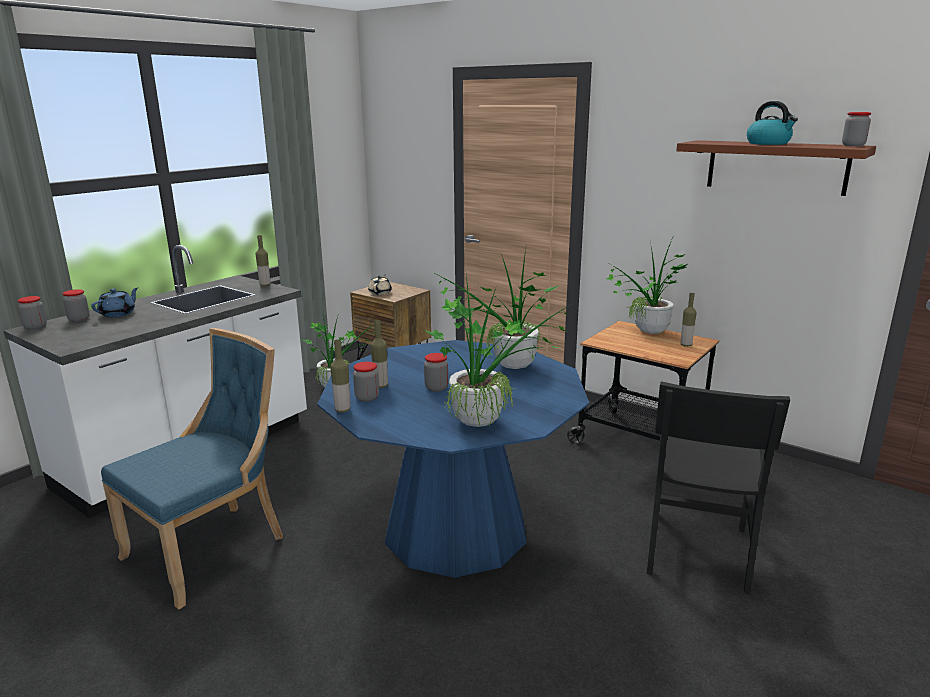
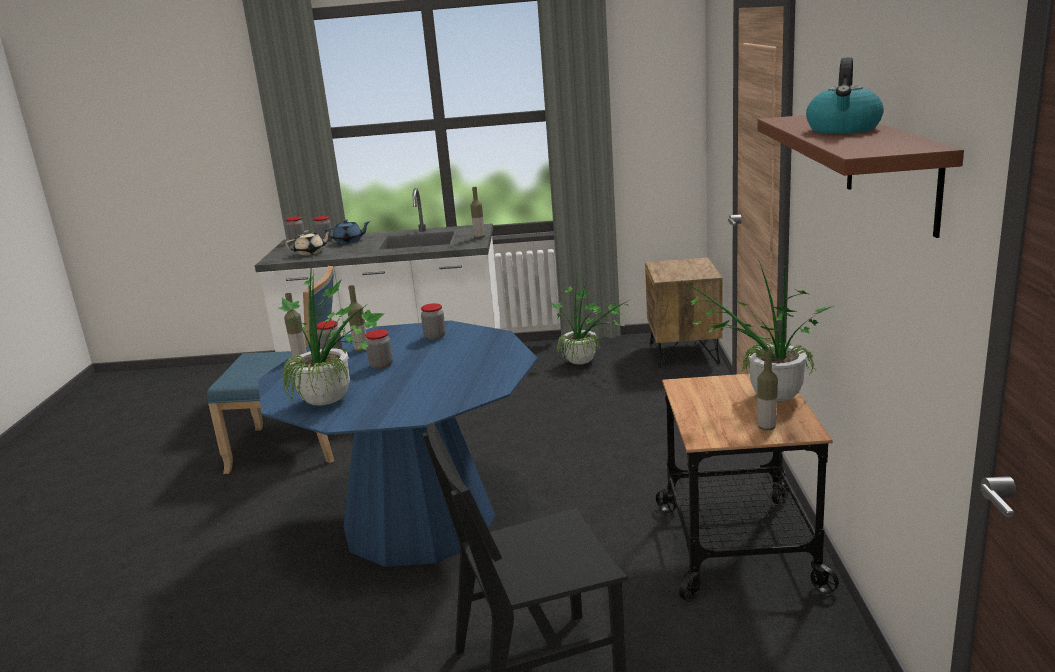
camera: 55 degrees right, 0 degrees up
beige teapot [368,275,392,295] -> beige teapot moved to [285,230,331,255]
potted plant [438,249,560,369] -> none
jar [842,112,871,146] -> jar moved to [421,303,446,340]

